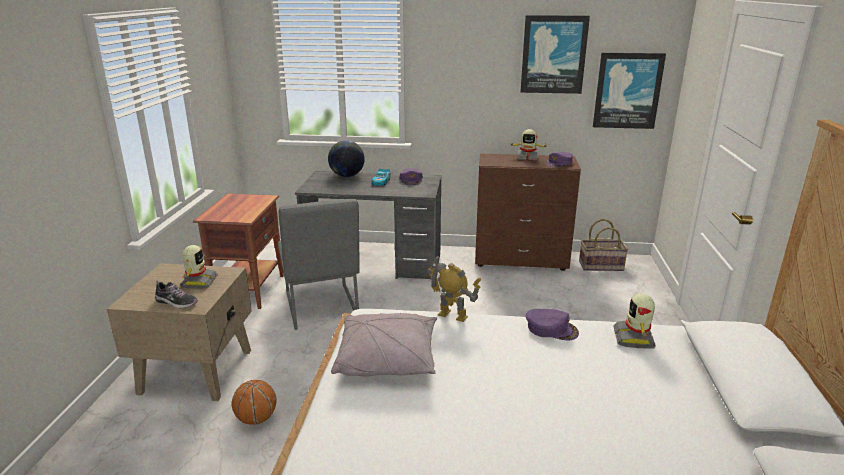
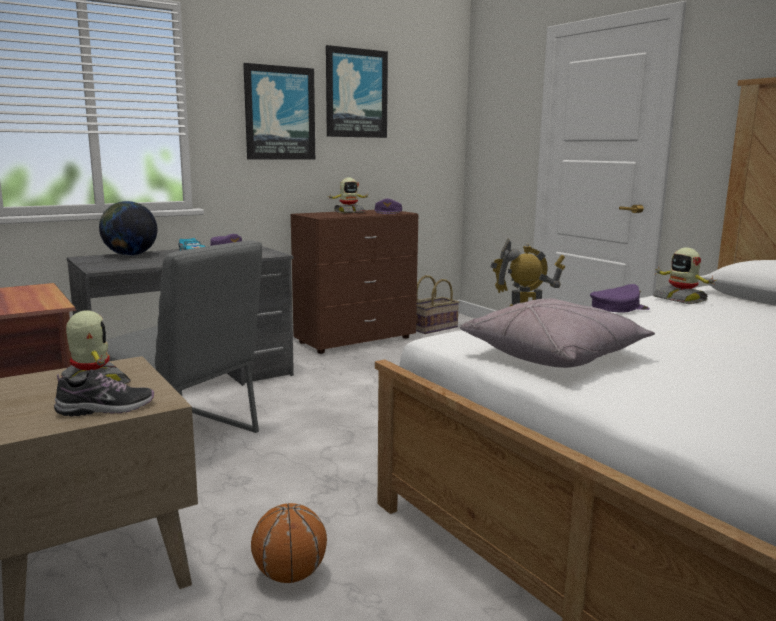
camera: 40 degrees left, 10 degrees down
picture [593,53,666,129] -> picture moved to [243,63,315,160]

